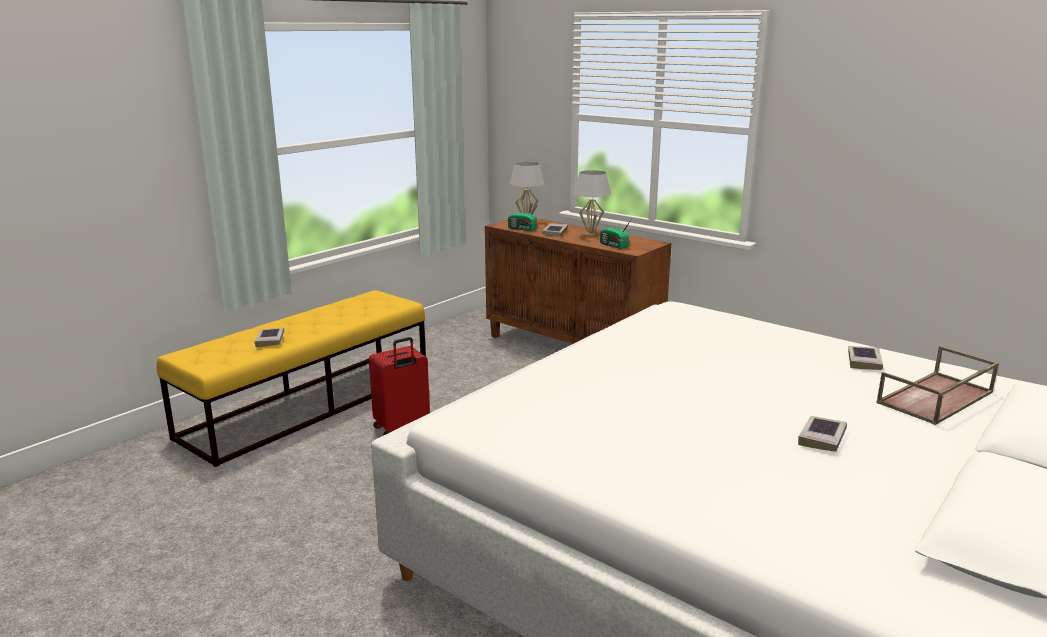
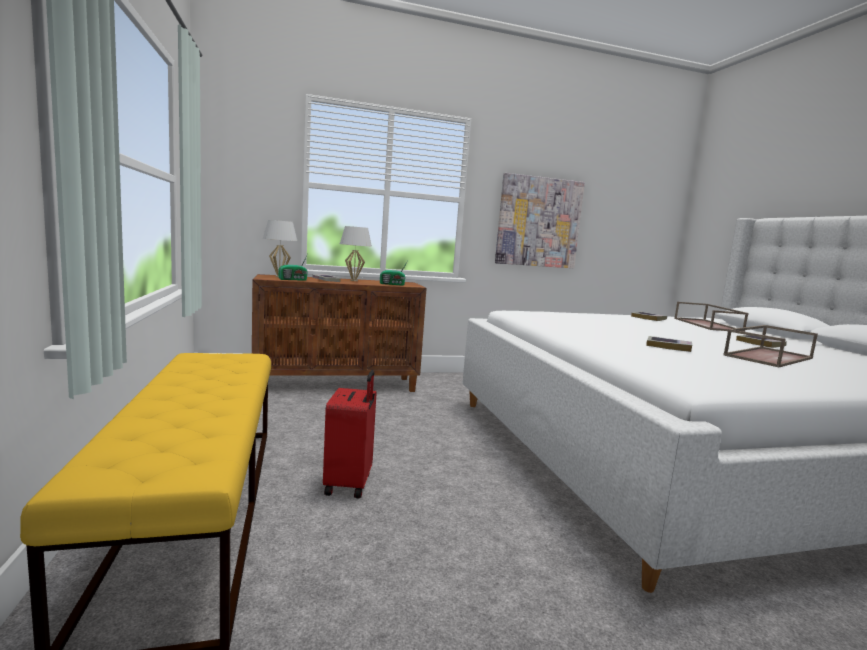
camera: 55 degrees left, 10 degrees down
book [254,328,284,347] -> book moved to [646,336,692,352]
none -> picture [495,173,585,268]
none -> brown tray [723,325,818,367]

